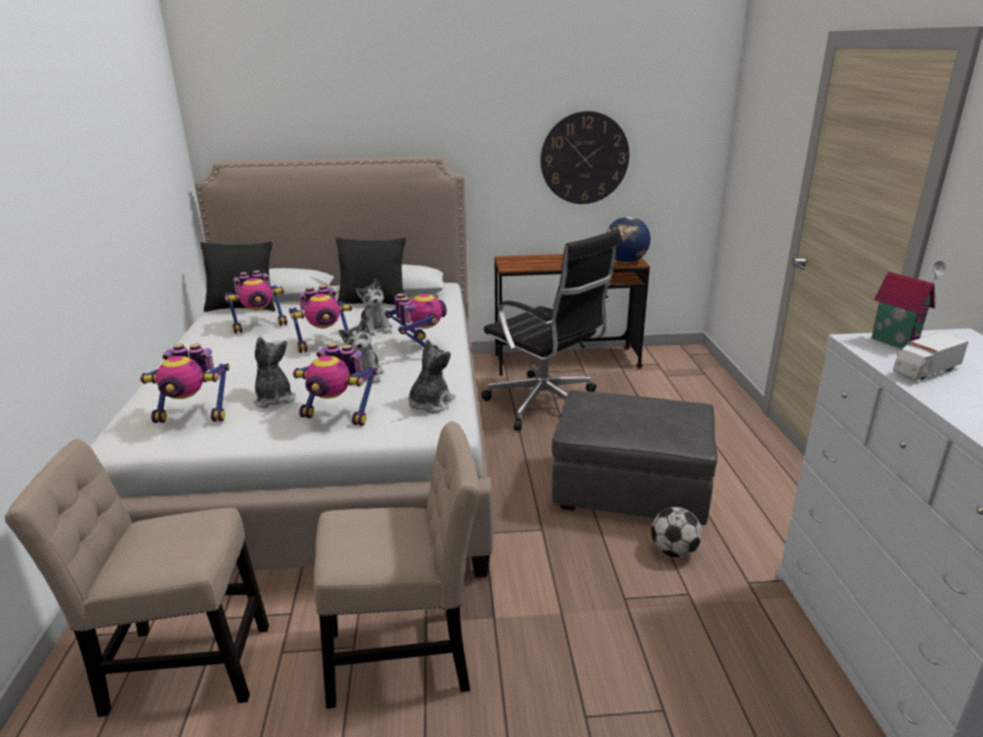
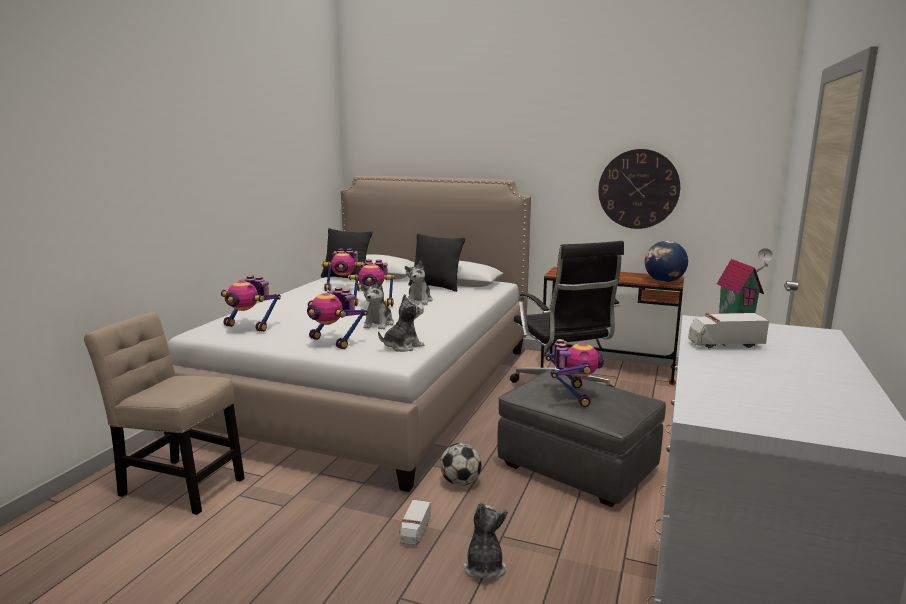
camera: 25 degrees right, 10 degrees down
plush toy [253,337,296,408] -> plush toy moved to [463,502,508,579]
beige chair [313,421,480,709] -> none
toy robot [385,293,447,348] -> toy robot moved to [545,339,604,407]
football [651,507,702,558] -> football moved to [440,443,482,486]
none -> toy truck [399,500,431,546]

